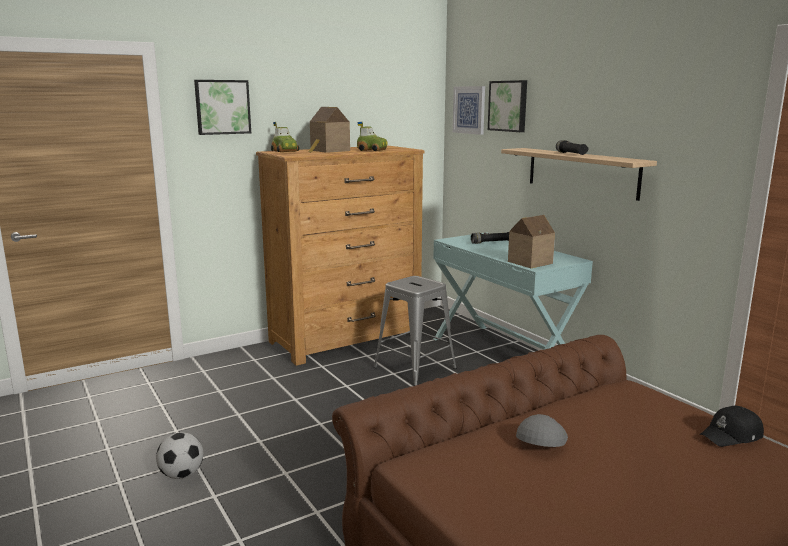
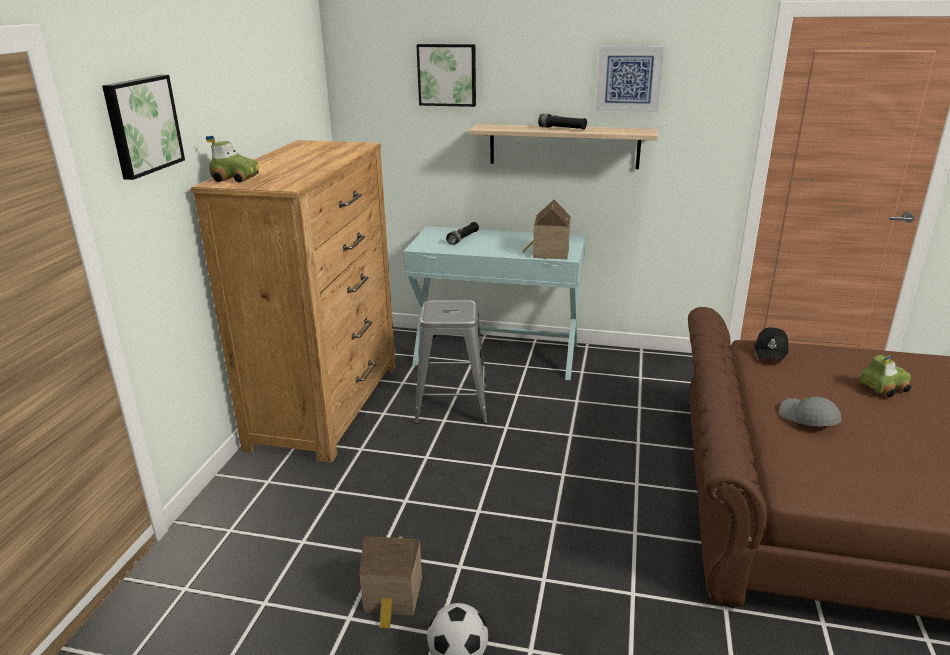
camera: 45 degrees left, 10 degrees up
toy house [308,107,350,153] -> toy house moved to [360,536,422,628]
toy car [357,122,388,151] -> toy car moved to [860,355,911,397]
picture [453,86,485,135] -> picture moved to [596,46,664,112]
black cap [700,406,764,447] -> black cap moved to [754,327,788,362]

